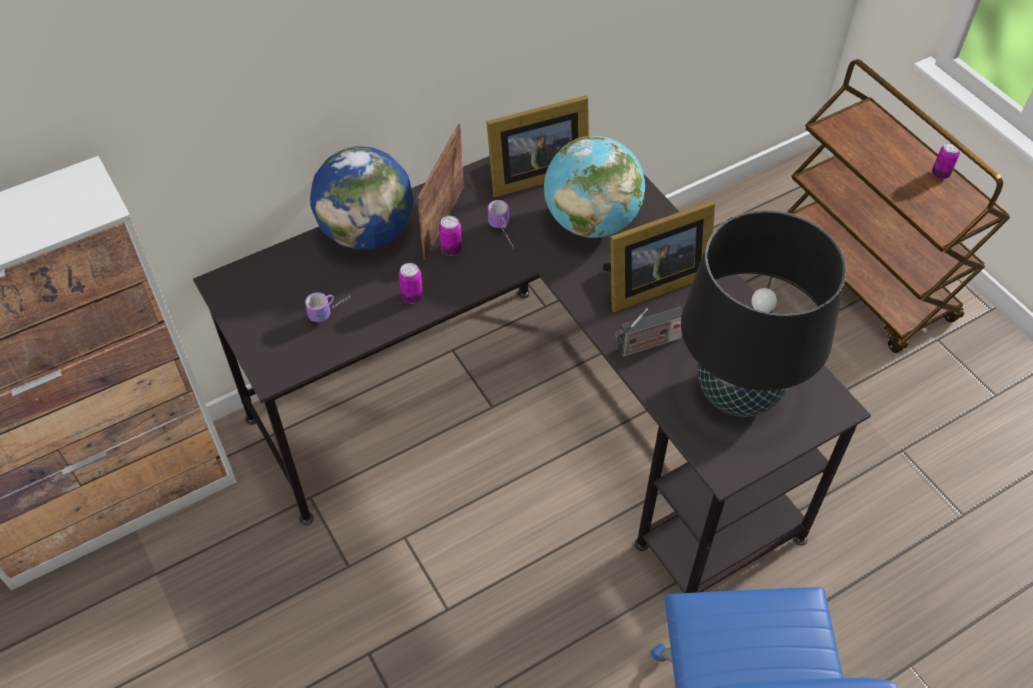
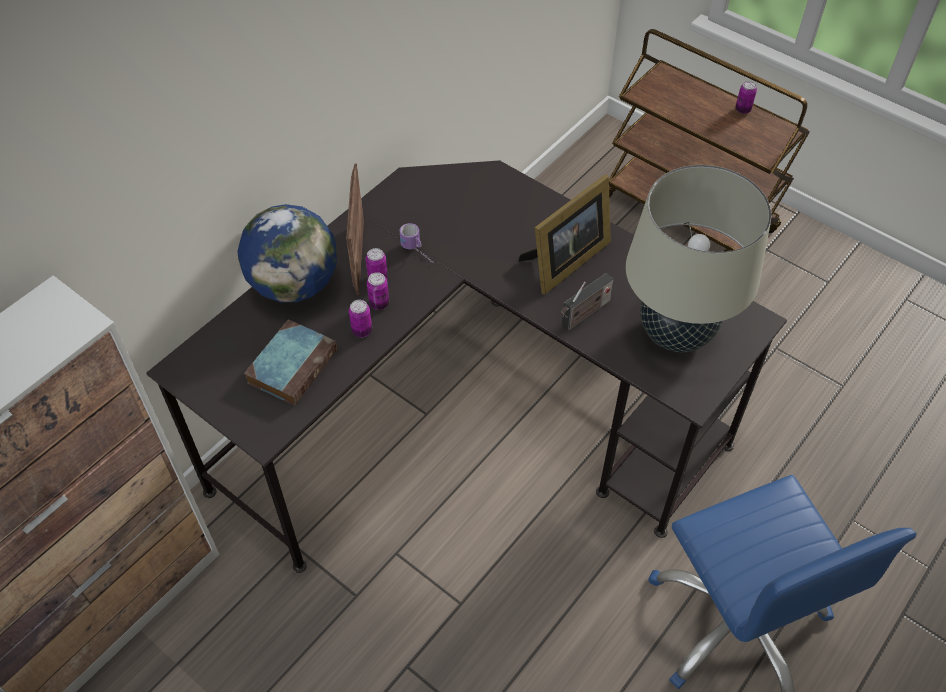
camera: 20 degrees left, 0 degrees up
mug [305,292,350,322] -> book [244,319,338,406]
picture frame [486,95,589,197] -> none
globe [544,136,645,238] -> none
black table lamp [681,210,846,417] -> beige table lamp [626,165,771,352]
none -> can [367,272,389,310]

